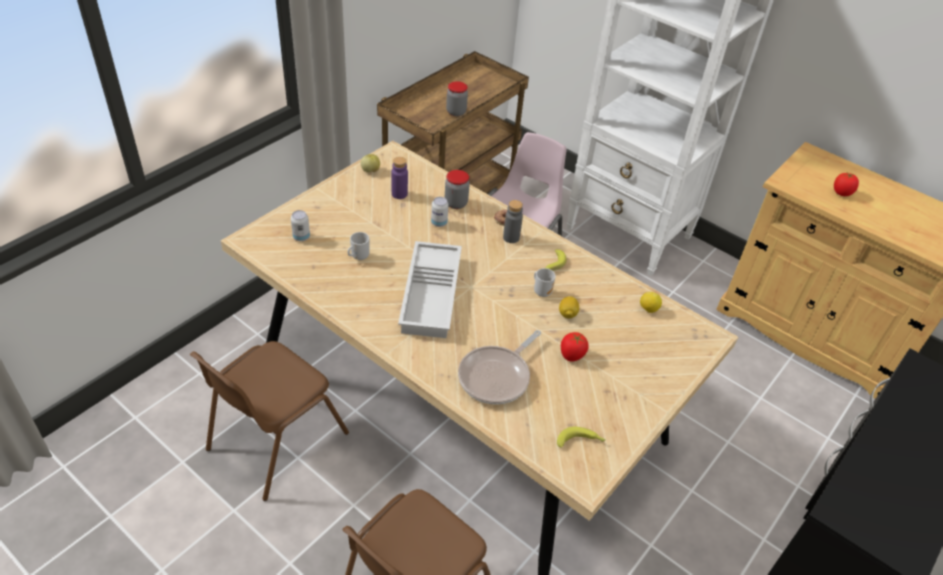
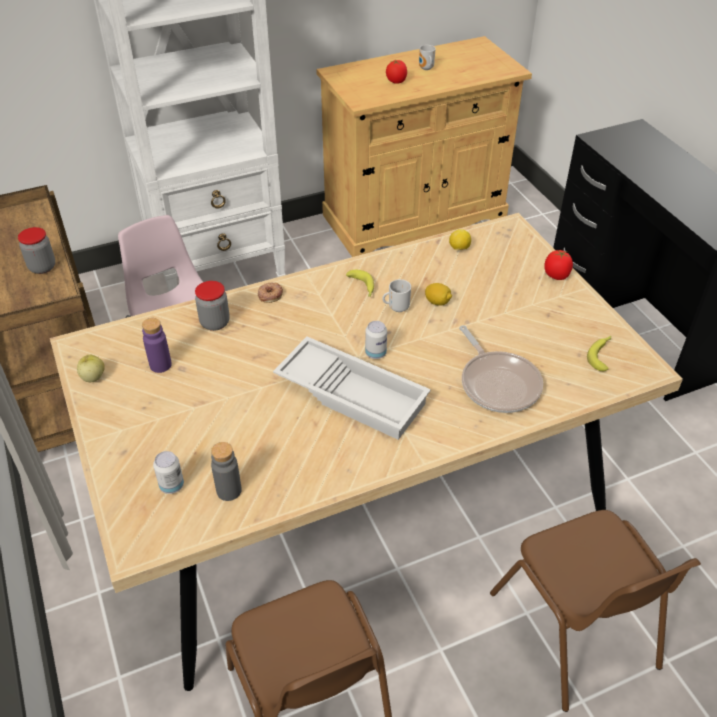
camera: 60 degrees left, 0 degrees up
mug [348,232,370,260] -> mug moved to [419,45,436,70]
can [431,197,449,227] -> can moved to [365,321,387,359]
grey bottle [503,200,523,243] -> grey bottle moved to [211,442,242,501]
tomato [561,332,589,362] -> tomato moved to [544,250,573,280]

